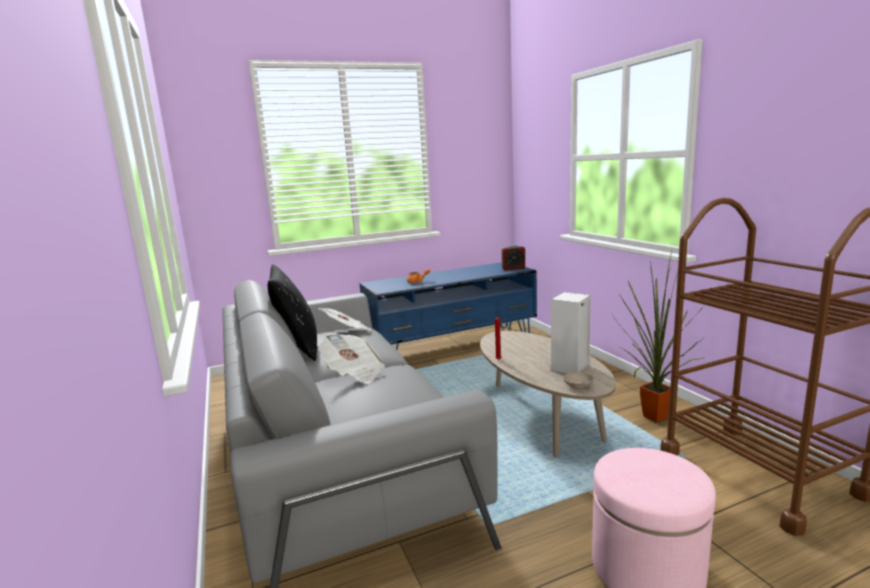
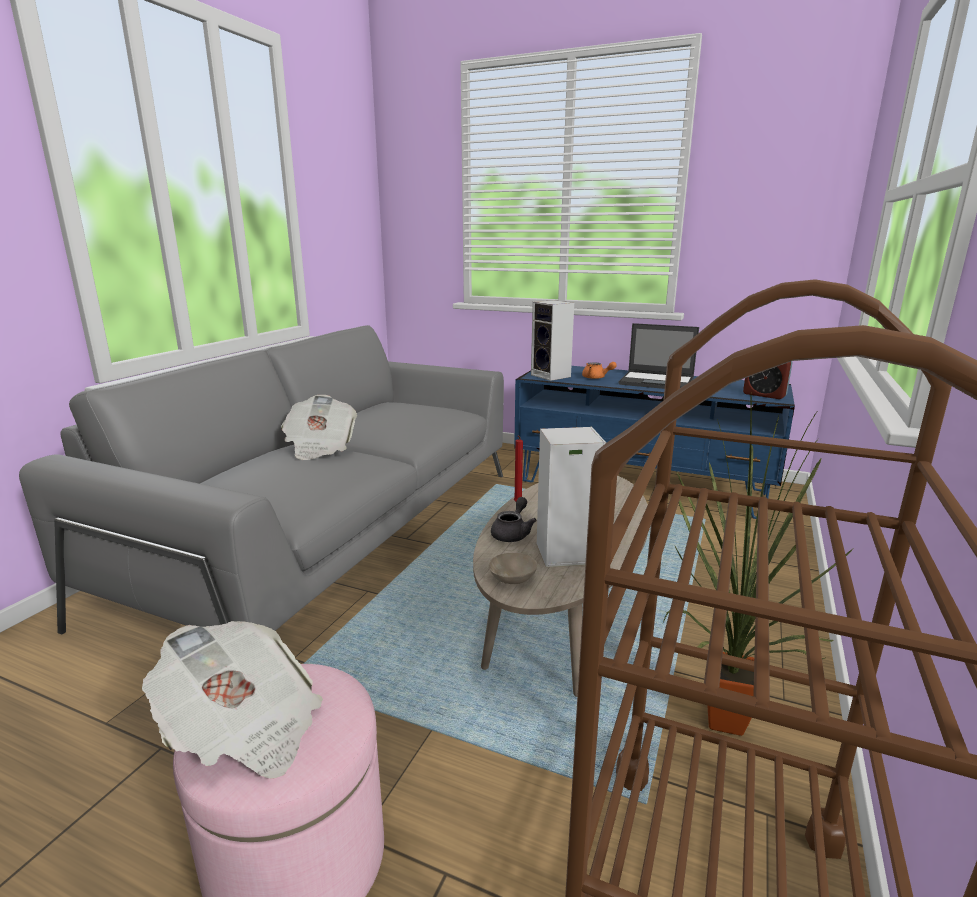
camera: 45 degrees right, 5 degrees up
black pillow [268,264,317,361] -> none
newspaper [318,308,372,330] -> newspaper moved to [142,621,323,779]
none -> grey teapot [491,497,537,542]
none -> speaker [531,300,574,381]
none -> laptop [619,323,699,389]

